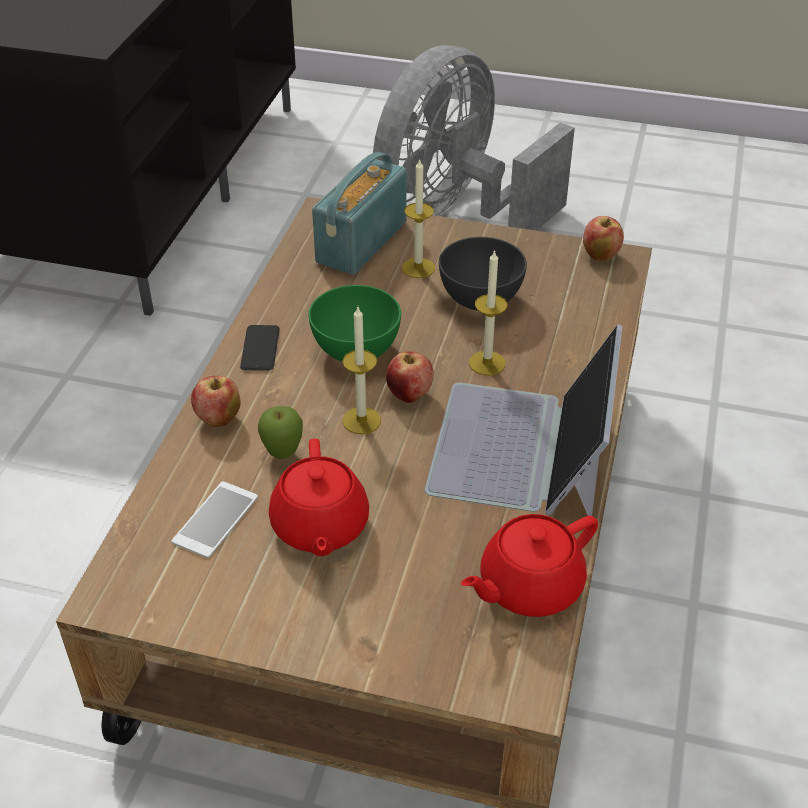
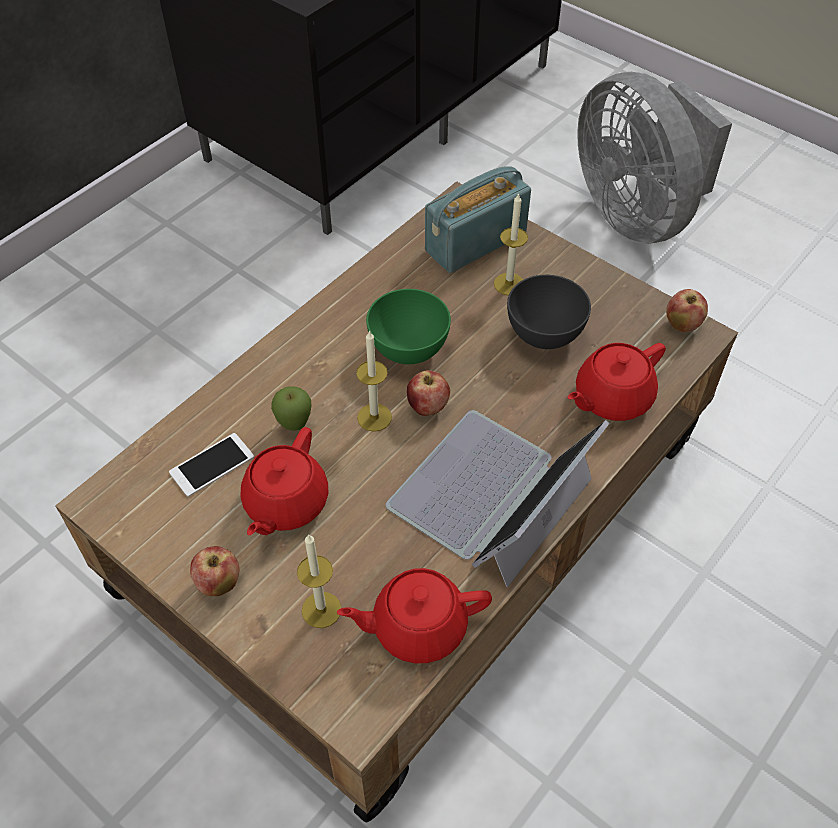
camera: 25 degrees right, 10 degrees up
apple [191,376,241,427] -> apple moved to [190,546,240,596]
phone [240,325,279,371] -> none
grey fan [373,45,575,231] -> grey fan turned 90 degrees counterclockwise [577,72,732,244]
candle [469,250,507,376] -> candle moved to [297,534,341,628]
none -> red teapot [568,343,666,421]

